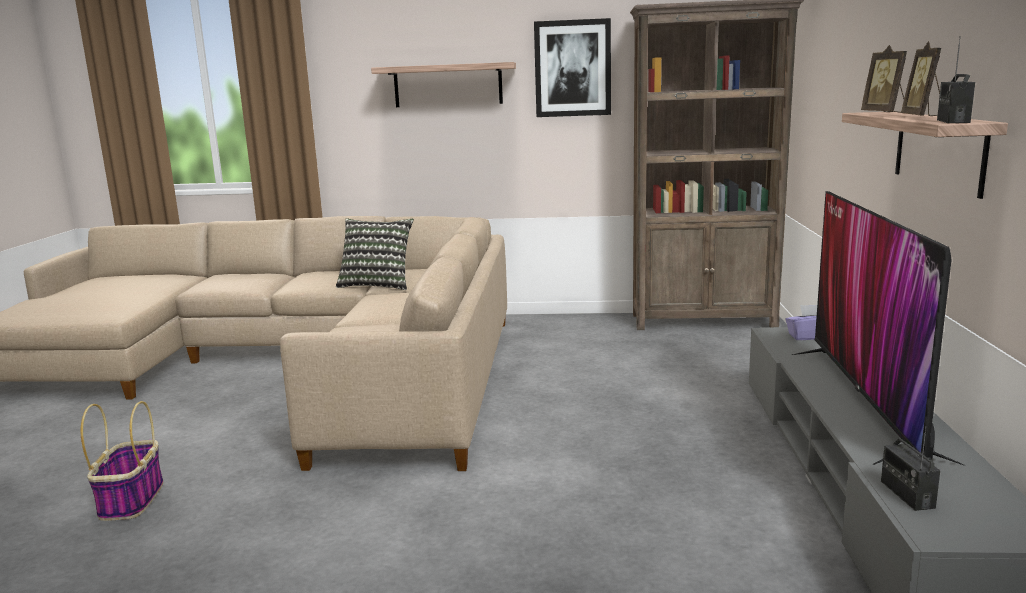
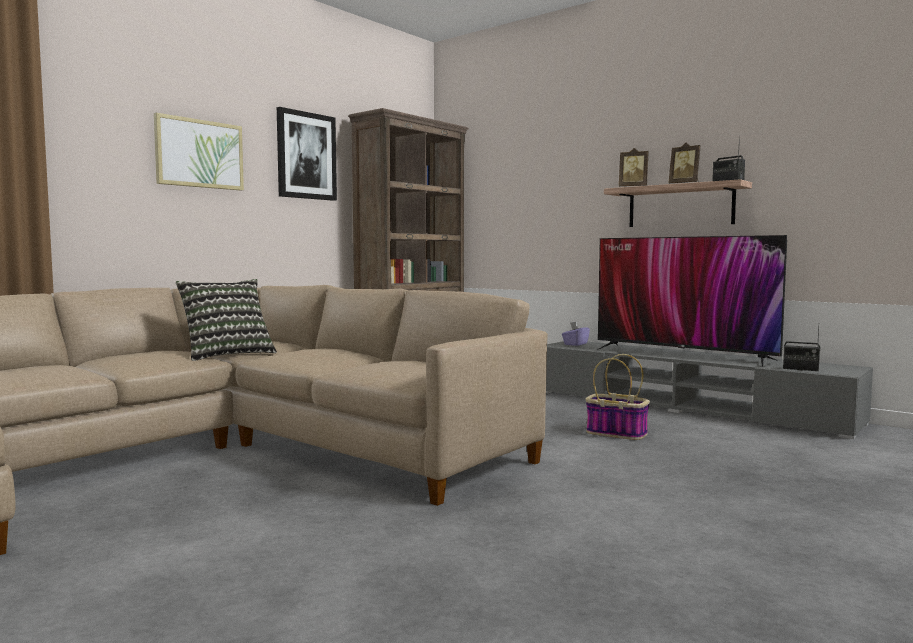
camera: 55 degrees left, 10 degrees down
basket [81,401,164,521] -> basket moved to [586,354,650,440]
shelf [371,62,516,107] -> picture [154,113,244,191]

